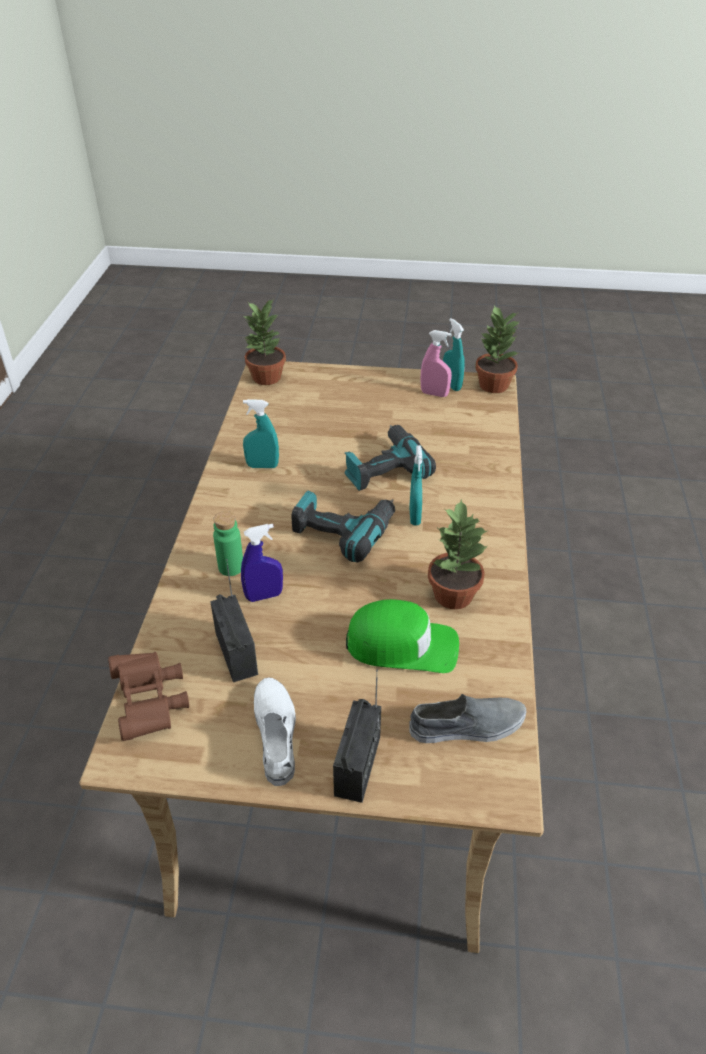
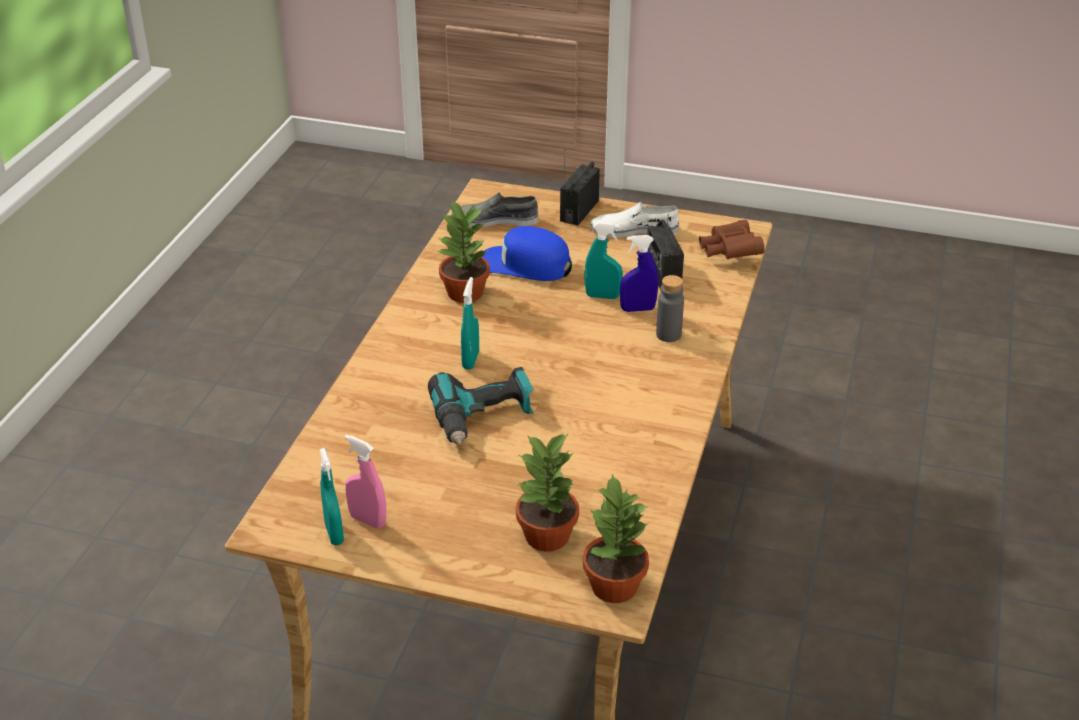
camera: 170 degrees left, 5 degrees down
green bottle [213,511,243,576] -> grey bottle [656,275,684,342]
turquoise spray bottle [243,399,279,468] -> turquoise spray bottle moved to [585,222,623,299]
white shoe [254,678,296,786] -> white shoe turned 90 degrees clockwise [590,202,679,237]
power drill [291,491,395,562] -> none
green cap [346,599,459,673] -> blue cap [482,226,572,281]
potted plant [475,305,520,393] -> potted plant moved to [516,433,579,552]

